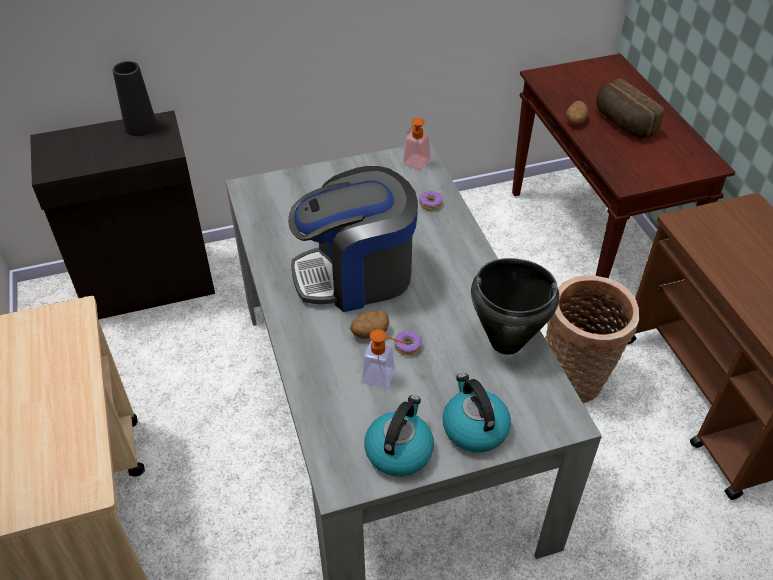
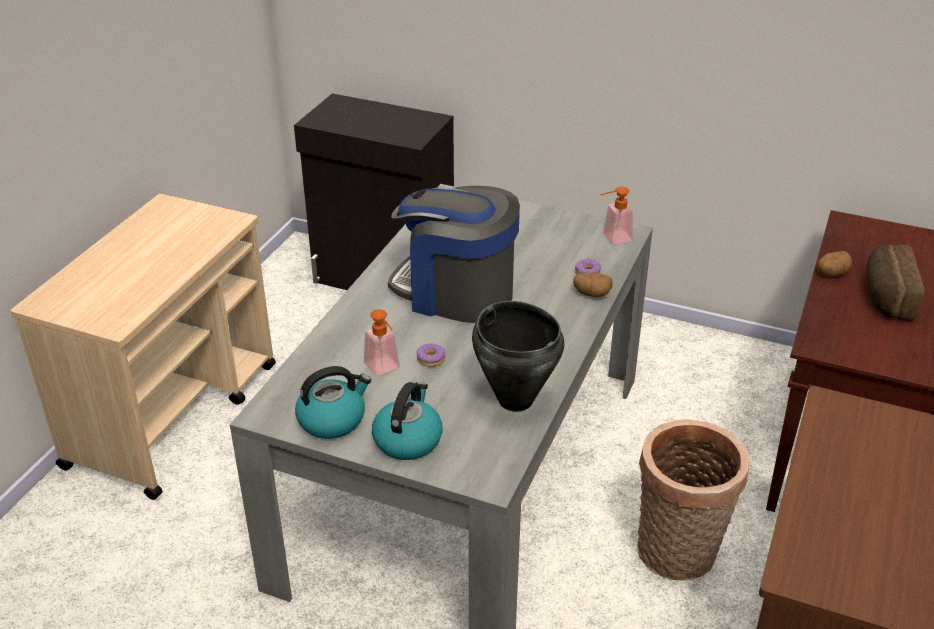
camera: 40 degrees right, 10 degrees down
black vase [113,61,157,136] -> none
potato [350,310,389,339] -> potato moved to [573,272,613,297]

